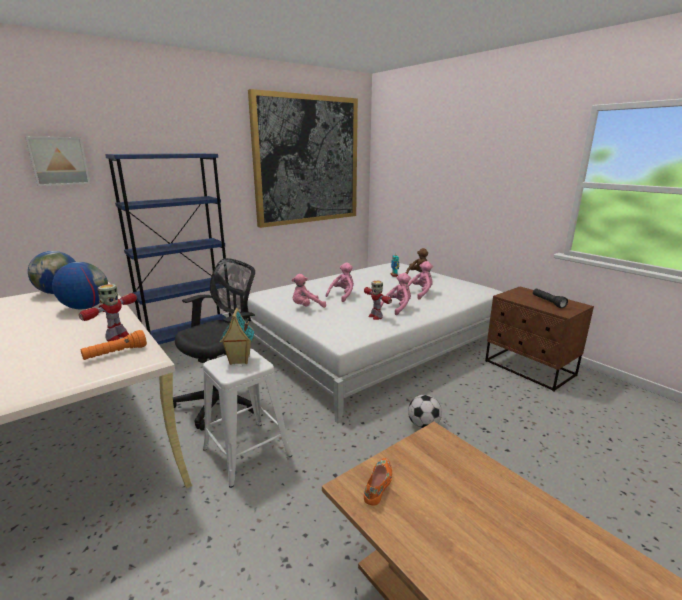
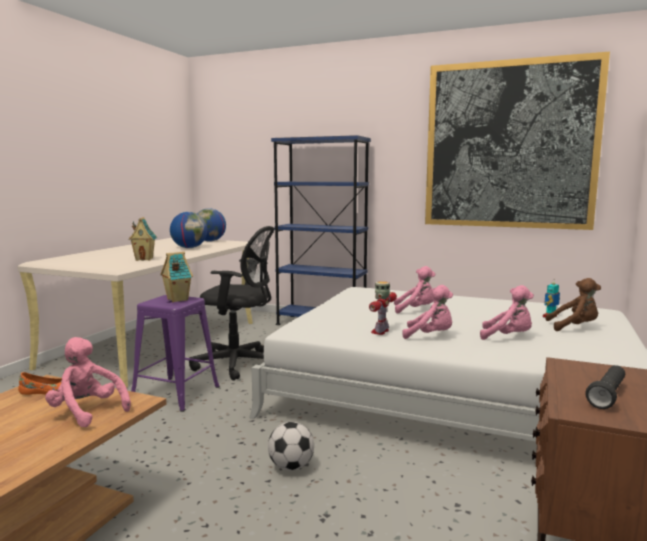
camera: 60 degrees right, 10 degrees down
picture [25,137,90,186] -> none
toy robot [79,284,137,341] -> toy house [129,217,157,261]
orange flashlight [81,330,147,360] -> none
white stool [203,349,292,488] -> purple stool [131,295,220,412]
pink plush toy [292,274,326,308] -> pink plush toy moved to [45,337,131,427]

